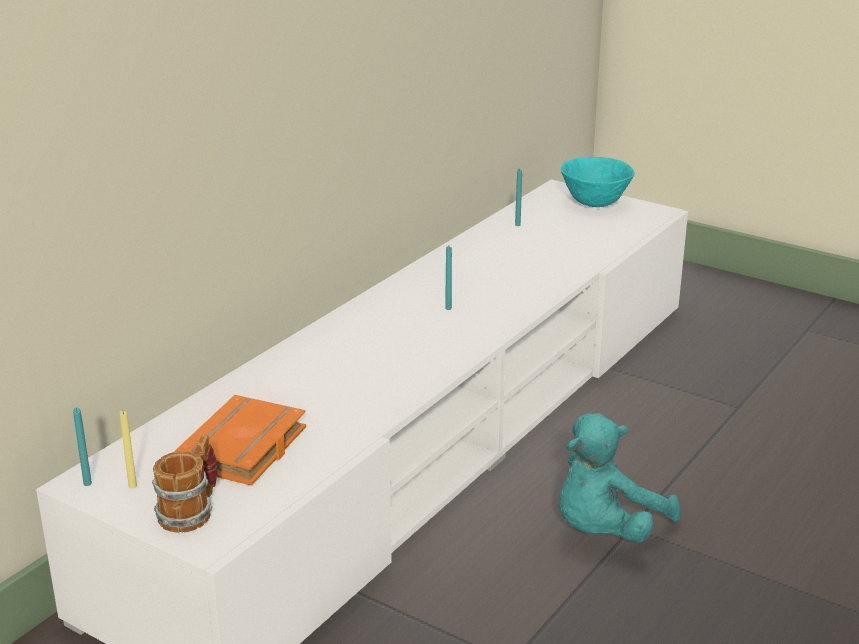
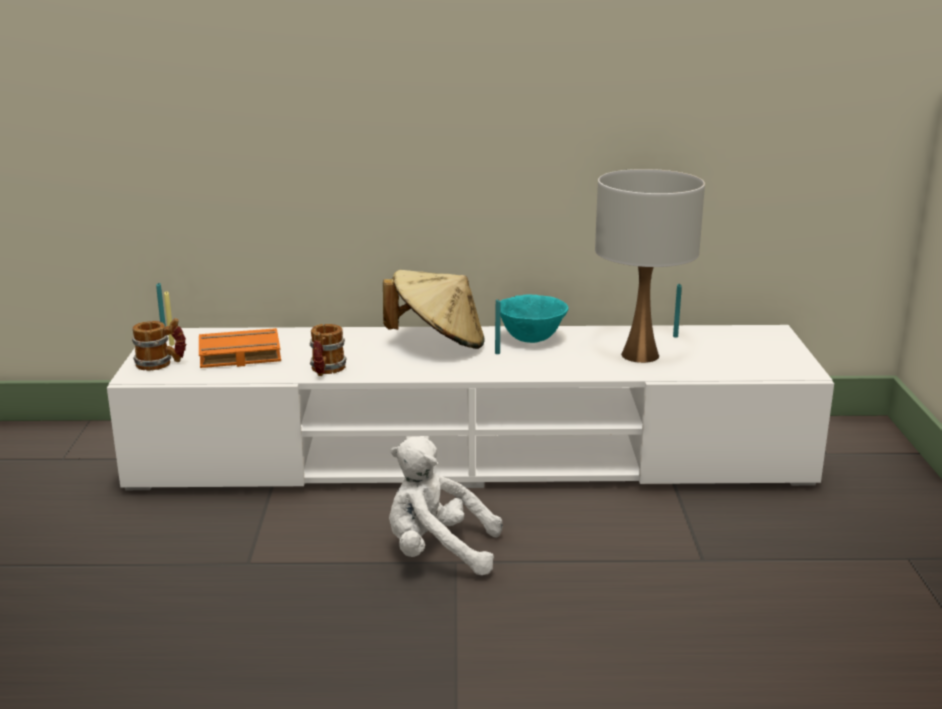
camera: 55 degrees right, 5 degrees down
turquoise plush toy [559,413,681,542] -> white plush toy [389,436,502,575]
turquoise bowl [561,157,635,207] -> turquoise bowl moved to [500,294,569,343]
none -> mug [310,324,347,376]
none -> beige hat [383,270,485,349]
none -> white table lamp [595,169,705,363]

